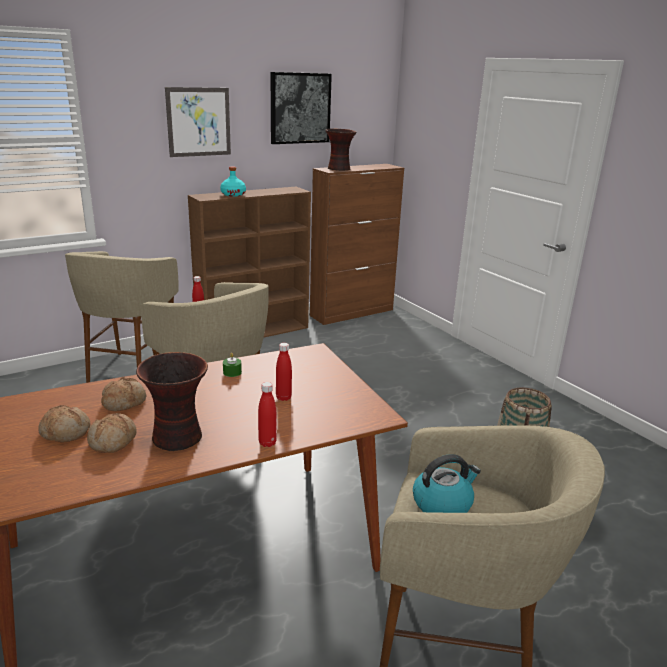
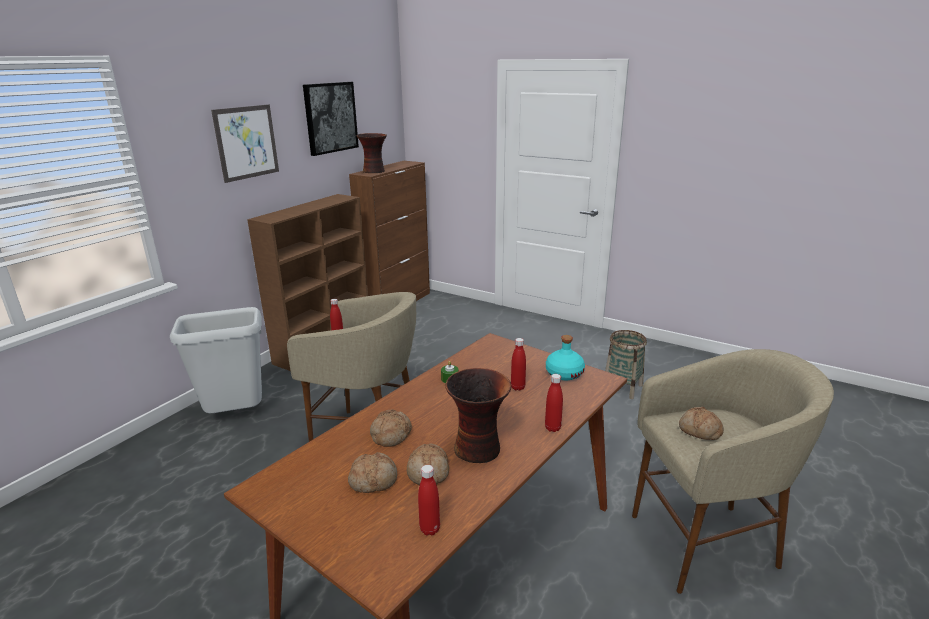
camera: 25 degrees left, 0 degrees up
beige stool [65,251,179,383] -> grey trash can [170,307,262,413]
turquoise bottle [220,166,246,197] -> turquoise bottle moved to [546,335,585,380]
kettle [413,454,481,513] -> bread [679,407,724,440]
none -> red bottle [418,465,440,536]

